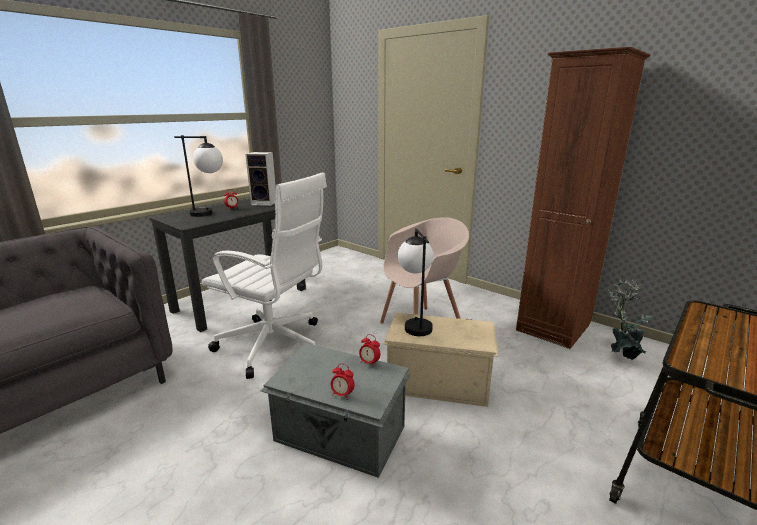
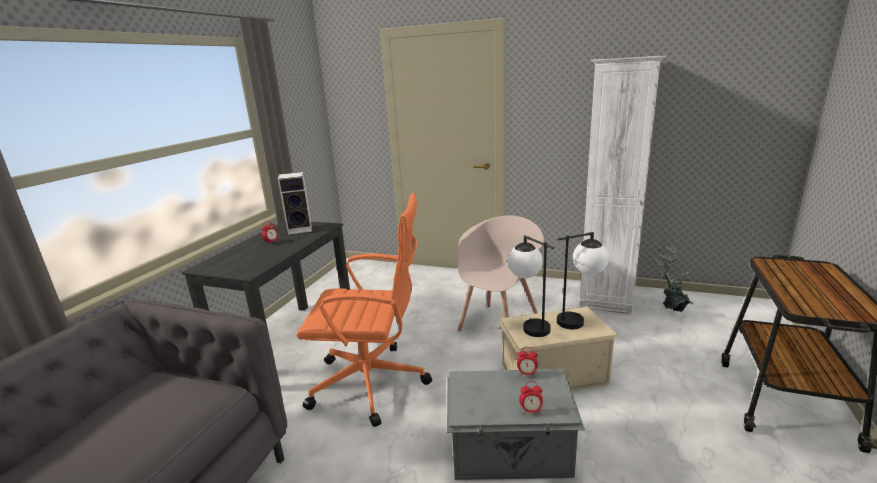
camera: 20 degrees left, 0 degrees up
table lamp [174,135,223,217] -> table lamp moved to [557,232,609,329]
white office chair [202,172,327,379] -> orange office chair [296,193,432,427]
brown cabinet [516,47,650,349] -> white cabinet [579,56,666,315]

